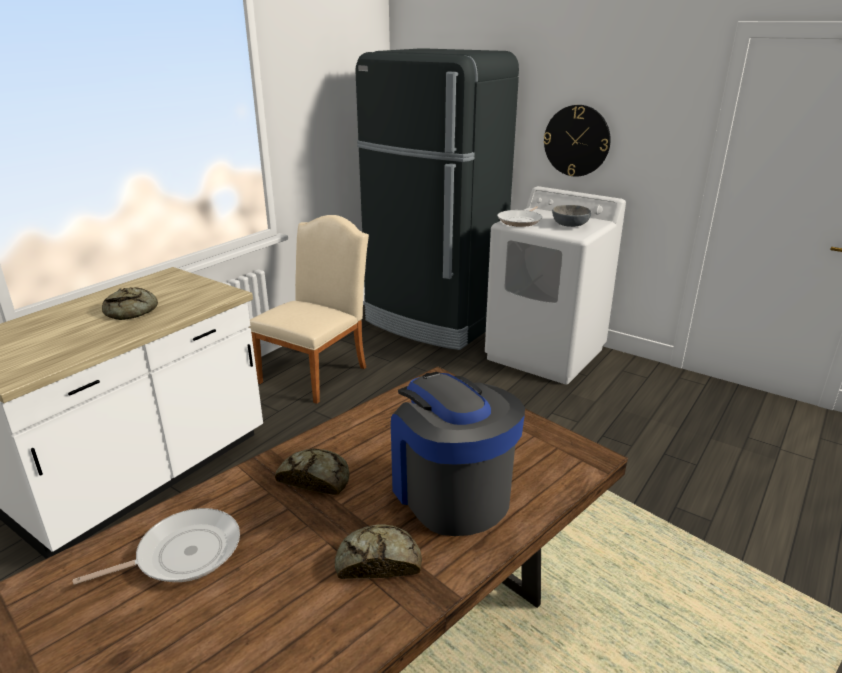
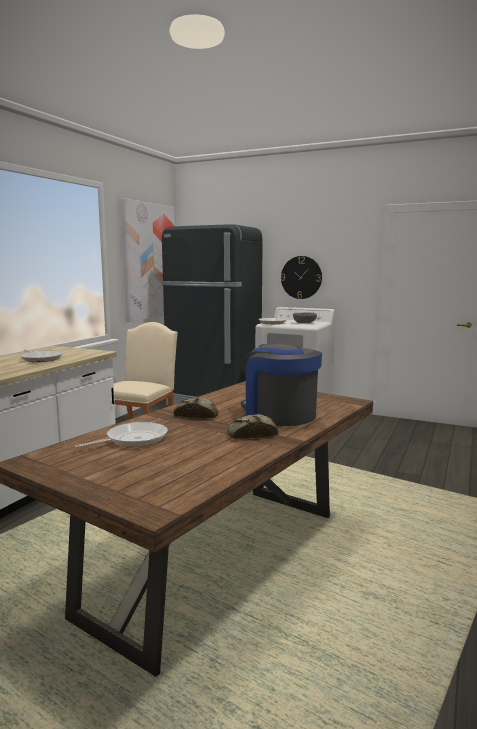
camera: 10 degrees left, 15 degrees down
bread [102,287,158,320] -> frying pan [20,350,63,362]
none -> picture [121,198,175,322]

